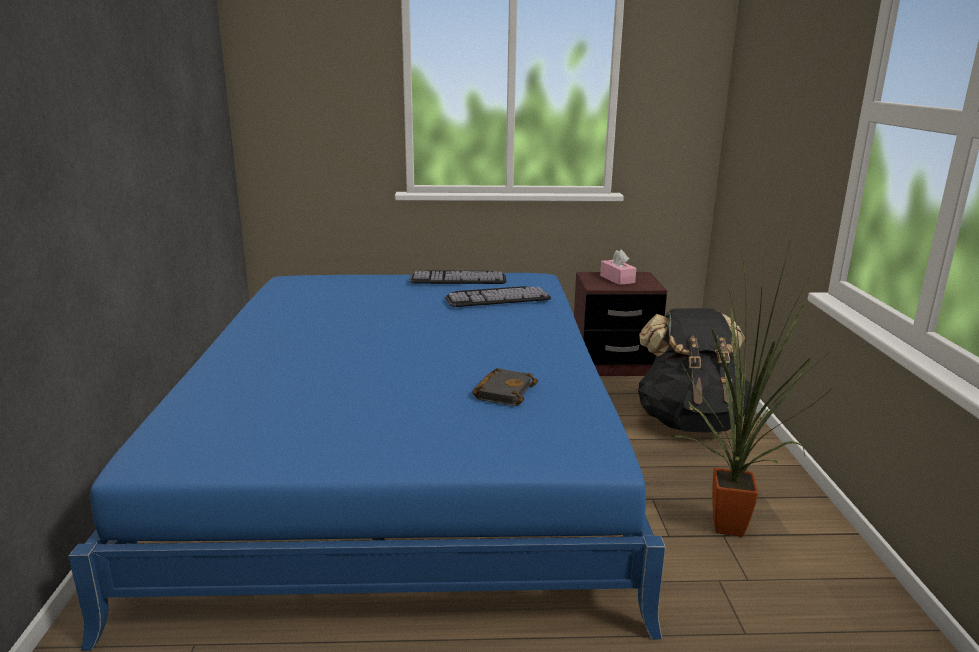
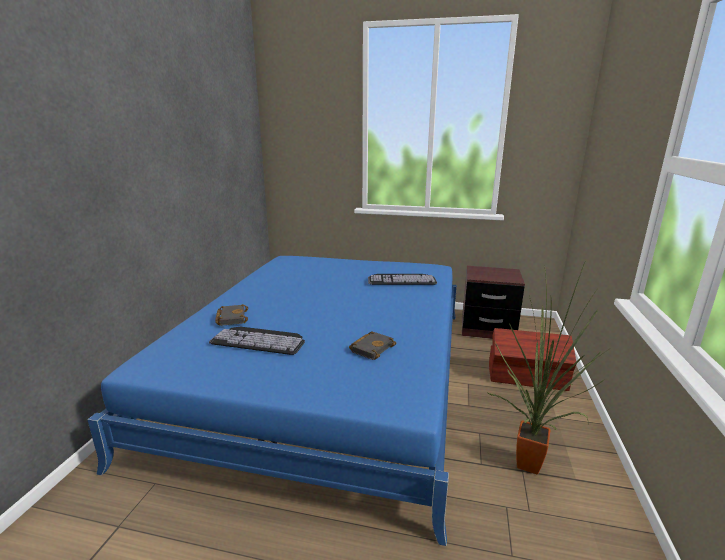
camera: 15 degrees right, 0 degrees up
keyboard [409,270,507,284] -> keyboard moved to [209,327,305,355]
pink tissue box [600,249,636,285] -> none
black backpack [636,308,753,433] -> brown storage box [489,328,577,391]
none -> black book [215,304,248,326]

